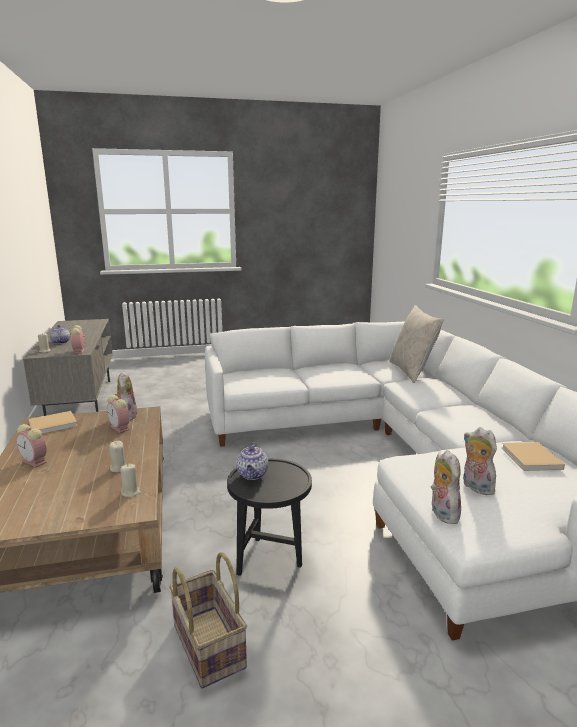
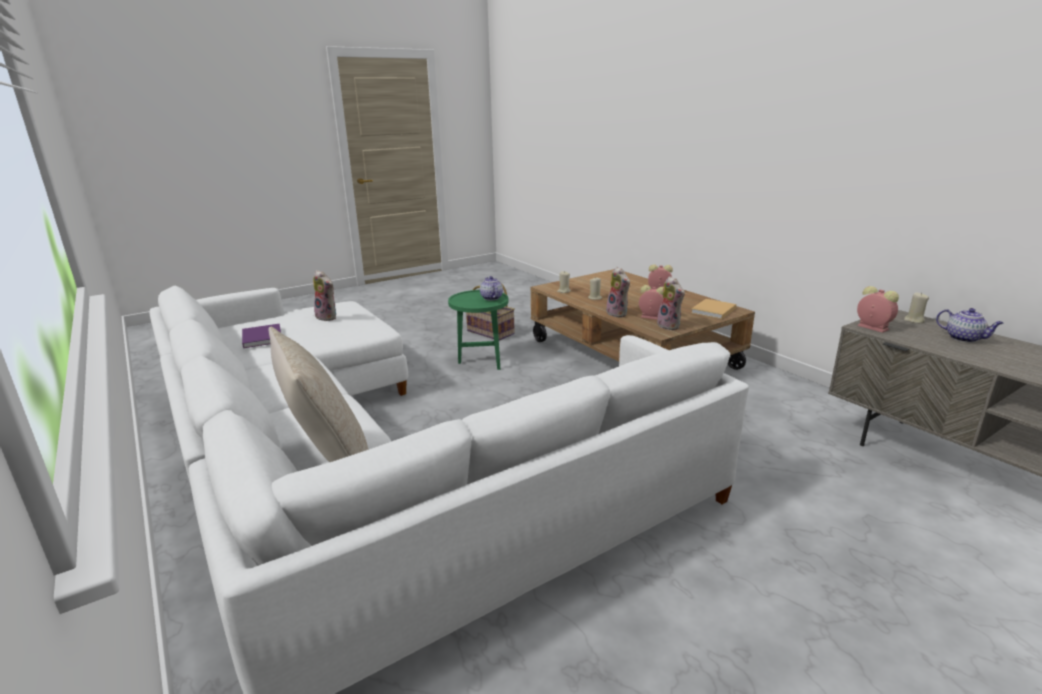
camera: 160 degrees right, 5 degrees up
black side table [227,459,312,576] -> green side table [448,290,509,370]
plush toy [431,450,461,524] -> plush toy moved to [606,267,630,317]
beige book [501,442,565,471] -> purple book [242,324,281,348]

